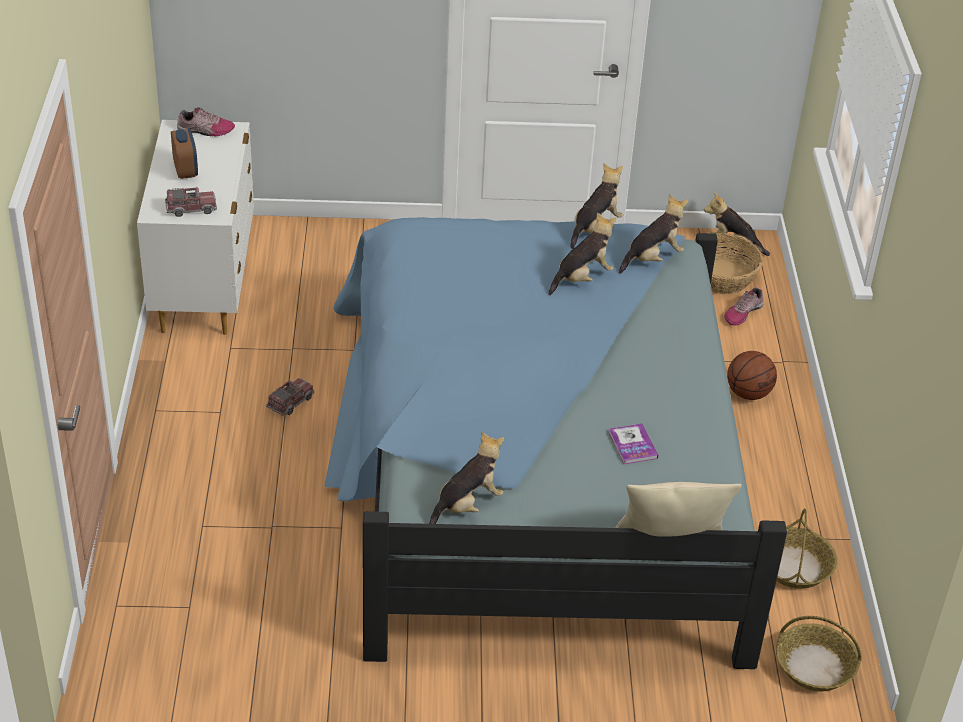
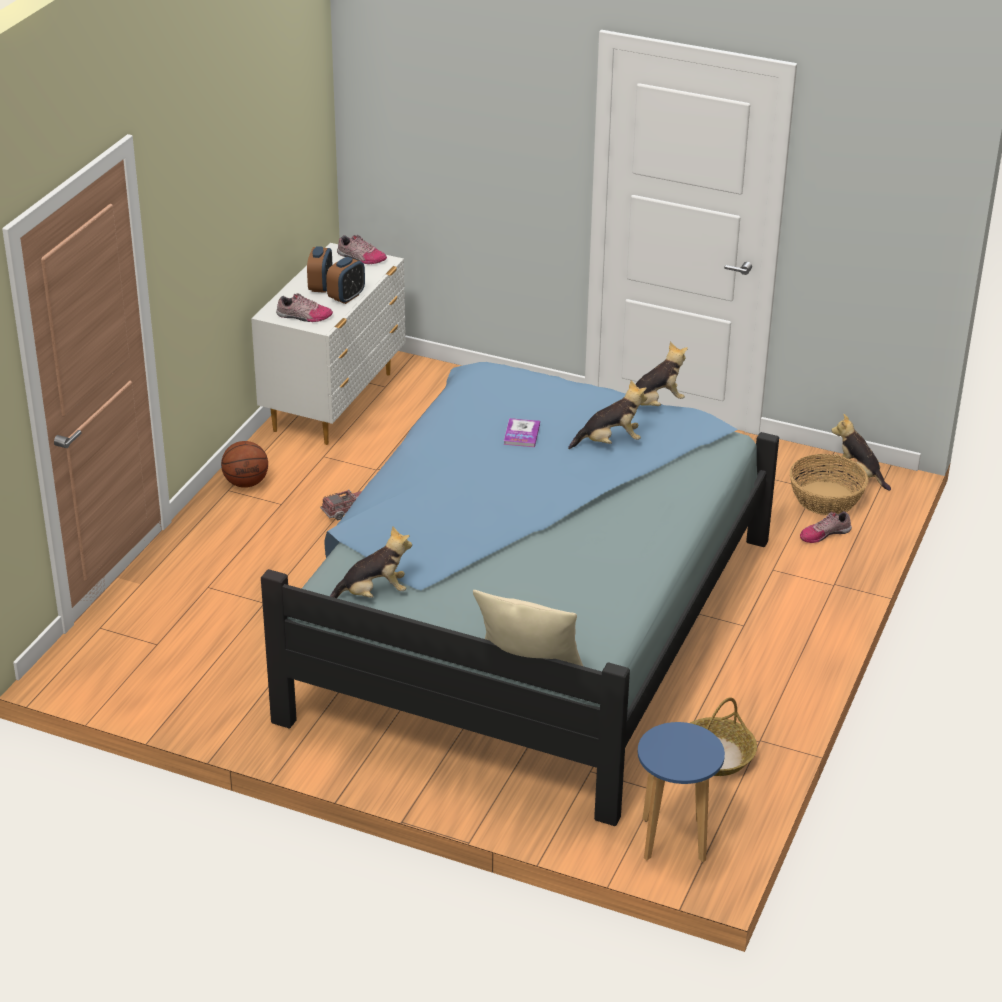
camera: 25 degrees right, 5 degrees down
toy truck [165,187,217,217] -> shoe [276,293,333,322]
book [608,423,658,464] -> book moved to [504,418,540,447]
plush toy [619,194,688,274] -> none
basketball [727,351,777,400] -> basketball moved to [221,441,268,488]
basket [776,616,862,691] -> blue stool [638,722,725,862]
none -> alarm clock [326,257,365,304]

